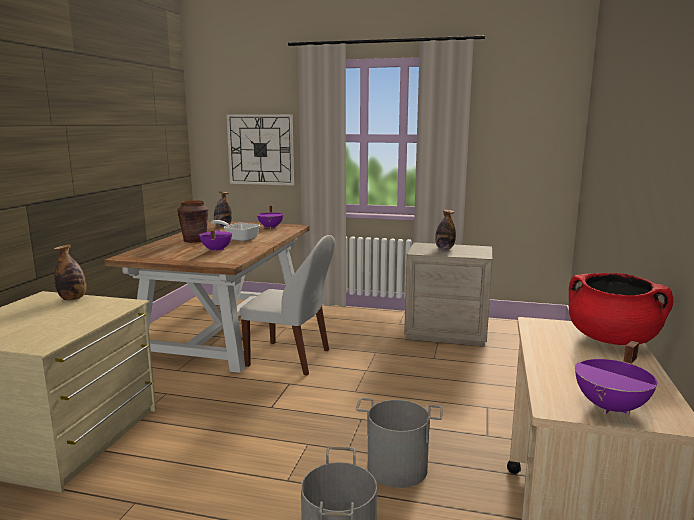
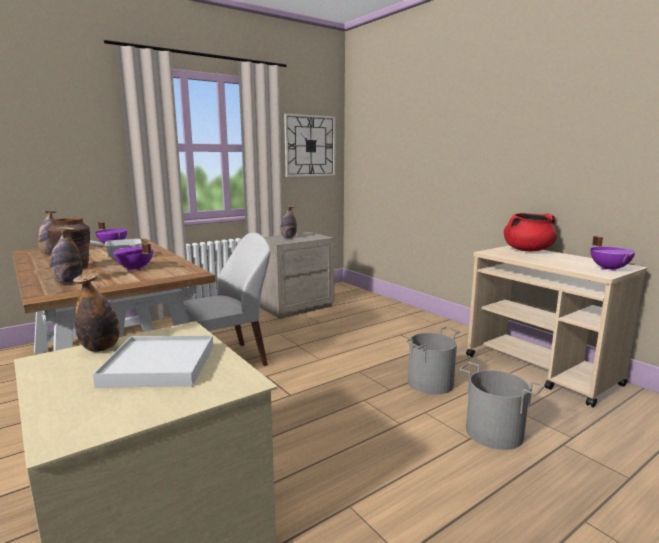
camera: 50 degrees left, 0 degrees up
wall clock [226,114,294,186] -> wall clock moved to [284,113,335,177]
none -> bottle [50,227,83,284]
none -> white tray [93,335,213,388]

